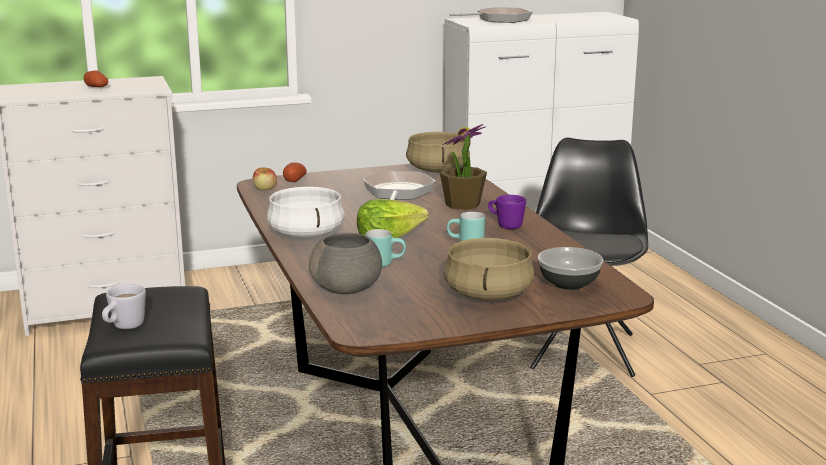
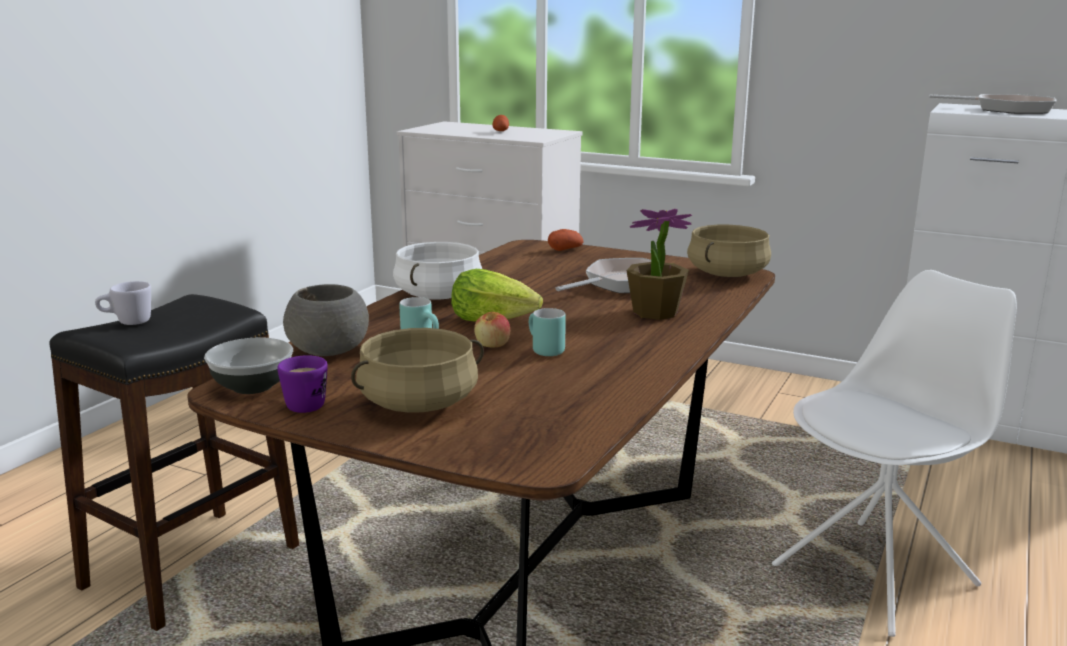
camera: 45 degrees right, 0 degrees up
apple [253,167,277,190] -> apple moved to [474,312,510,347]
purple mug [488,195,526,229] -> purple mug moved to [277,355,328,413]
black chair [530,137,648,377] -> white chair [772,270,1017,637]
bowl [538,247,603,290] -> bowl moved to [204,338,293,394]

